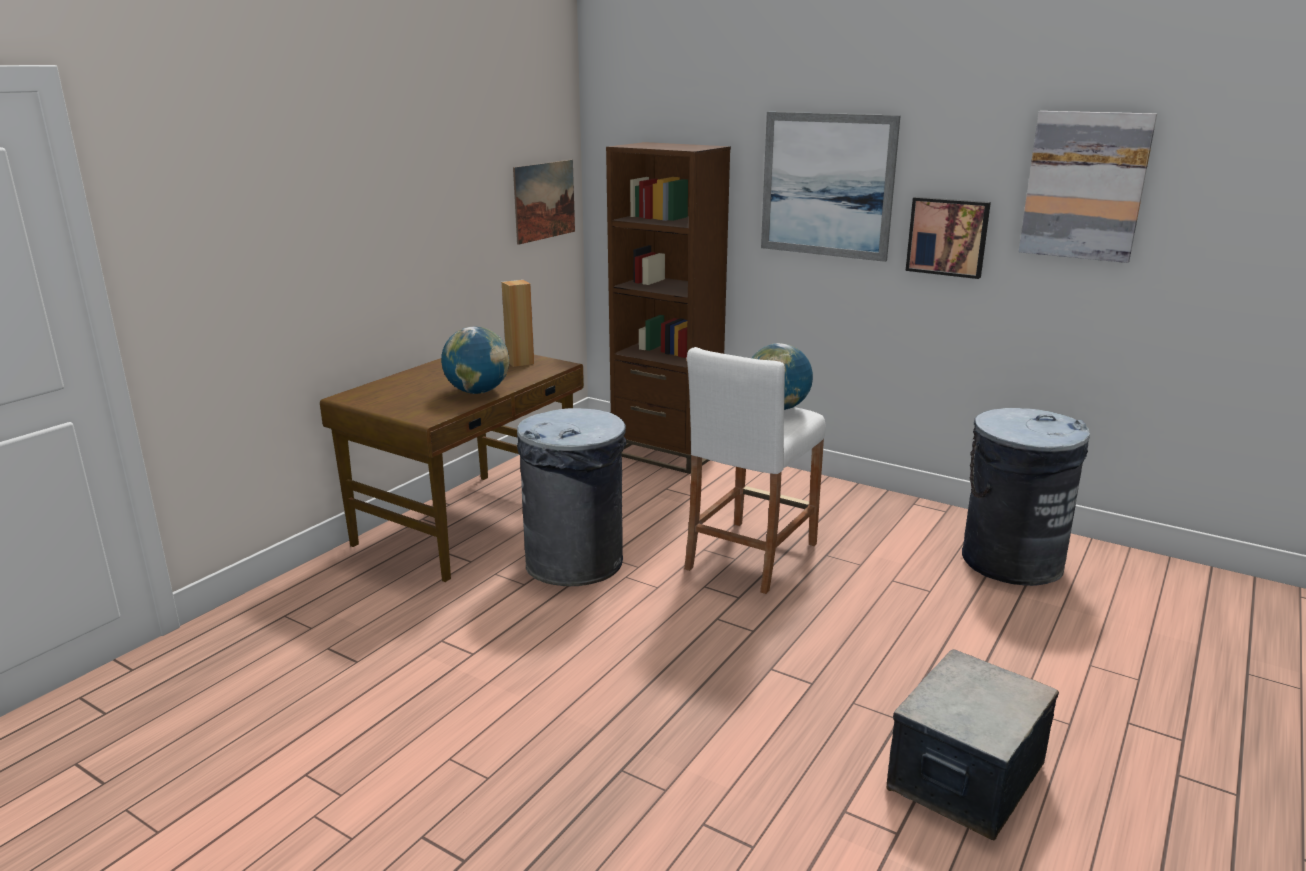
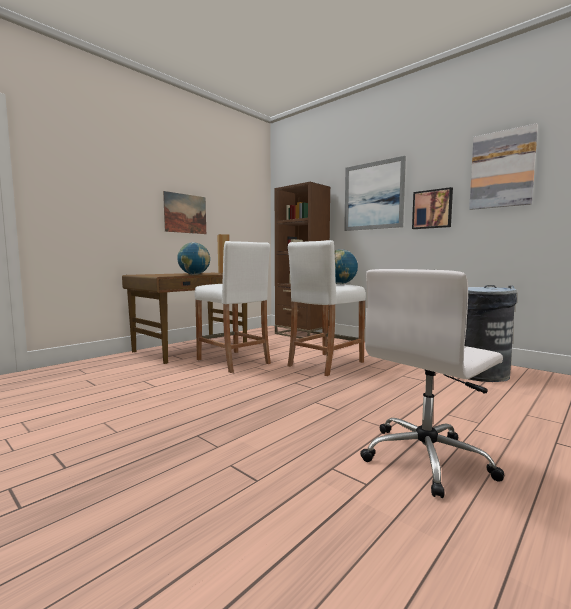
camera: 10 degrees right, 15 degrees down
picture [513,160,575,245] -> picture moved to [163,191,206,234]
grey trash can [517,408,626,586] -> white stool [195,241,271,373]
storage box [887,649,1059,840] -> white office chair [360,269,504,498]

